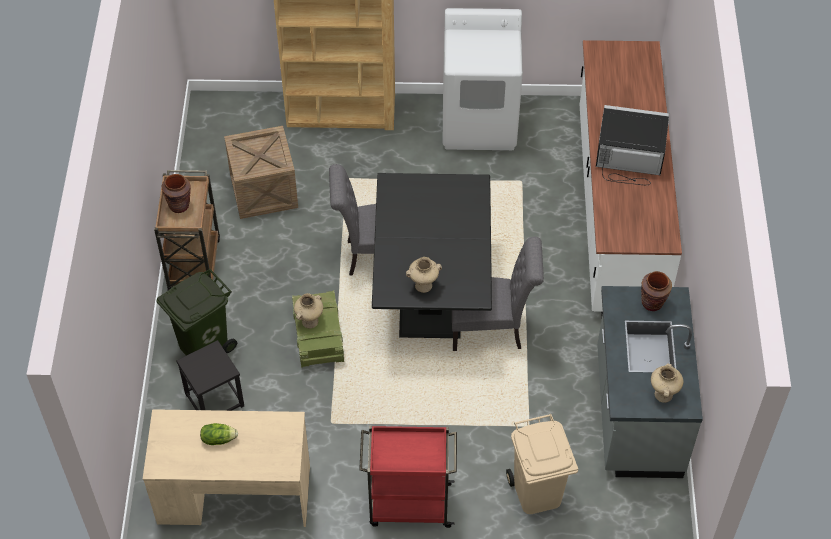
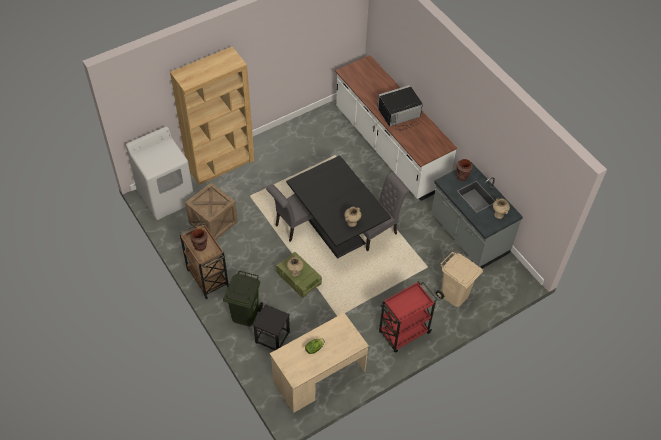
camera: 35 degrees left, 0 degrees up
white washing machine [443,8,523,150] -> white washing machine moved to [126,127,194,220]

